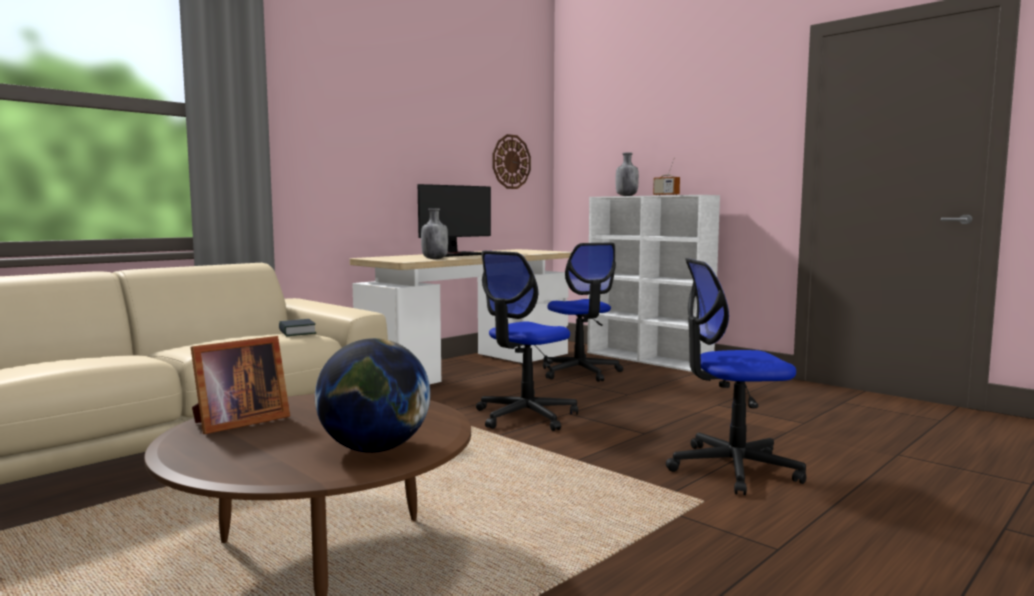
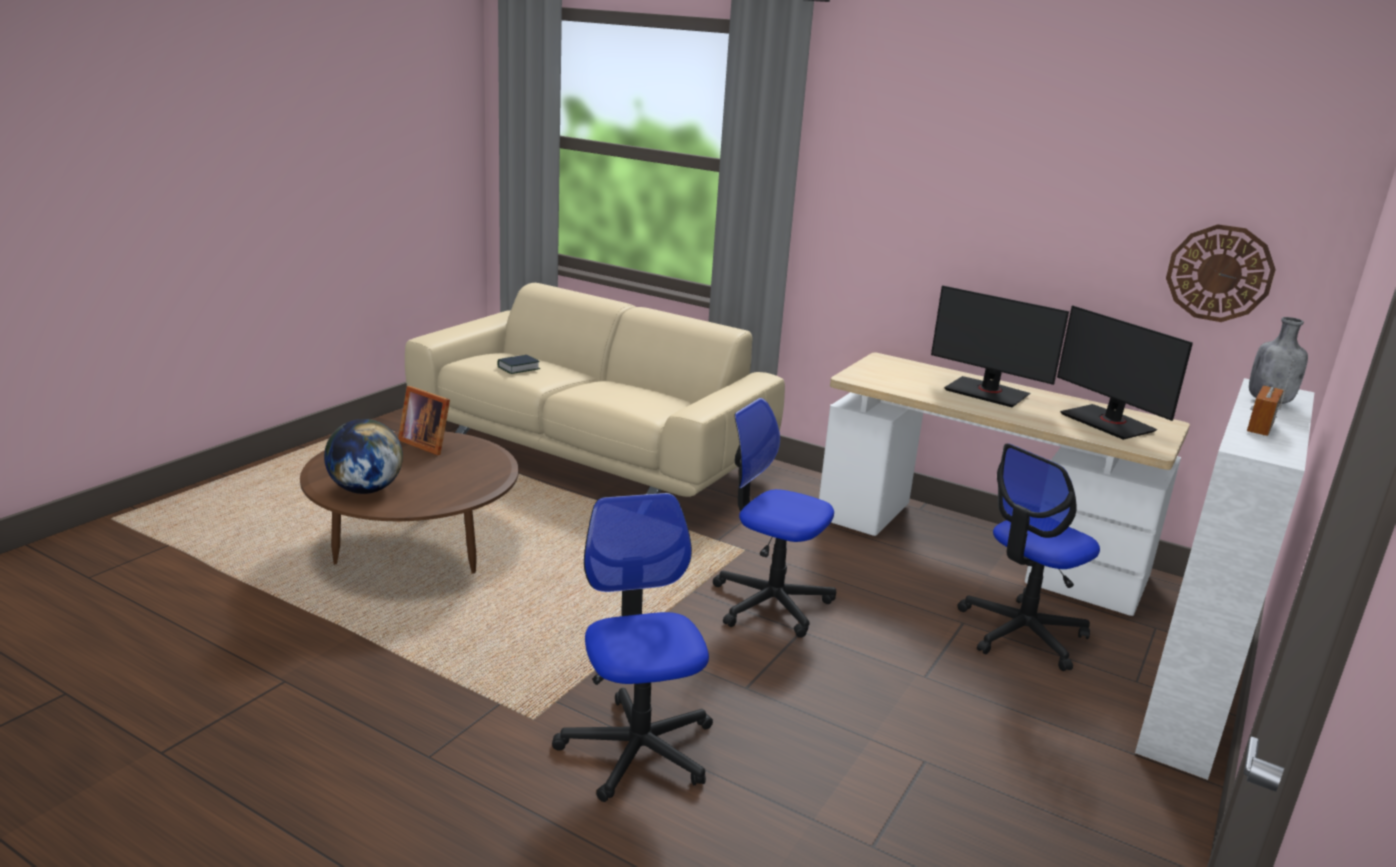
camera: 75 degrees right, 15 degrees up
book [279,319,316,336] -> book moved to [497,355,540,374]
grey bottle [421,208,448,259] -> none
none -> monitor [1057,305,1193,440]

